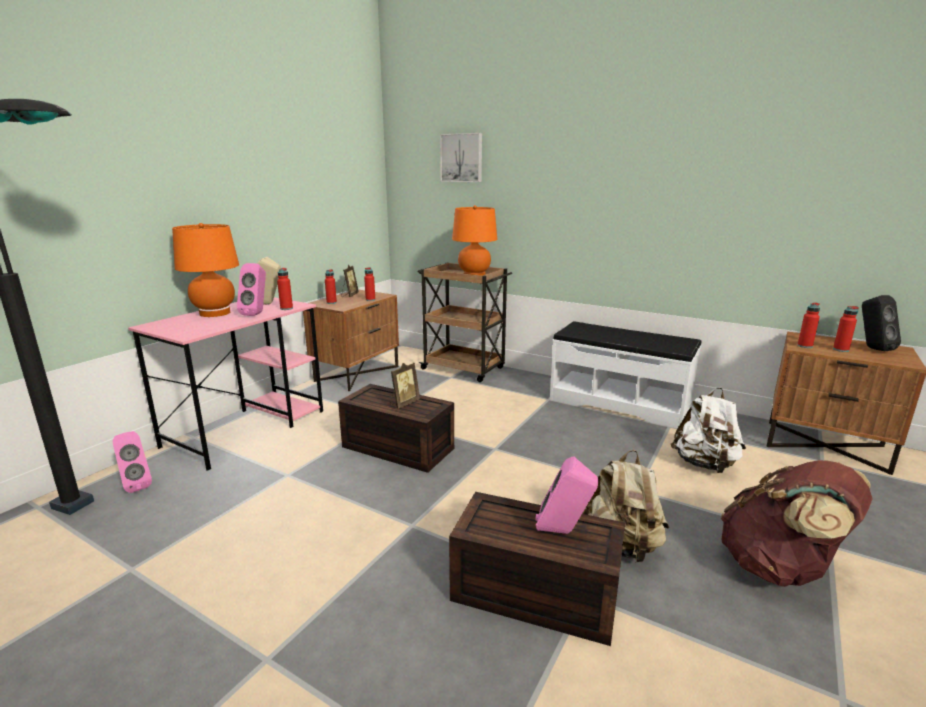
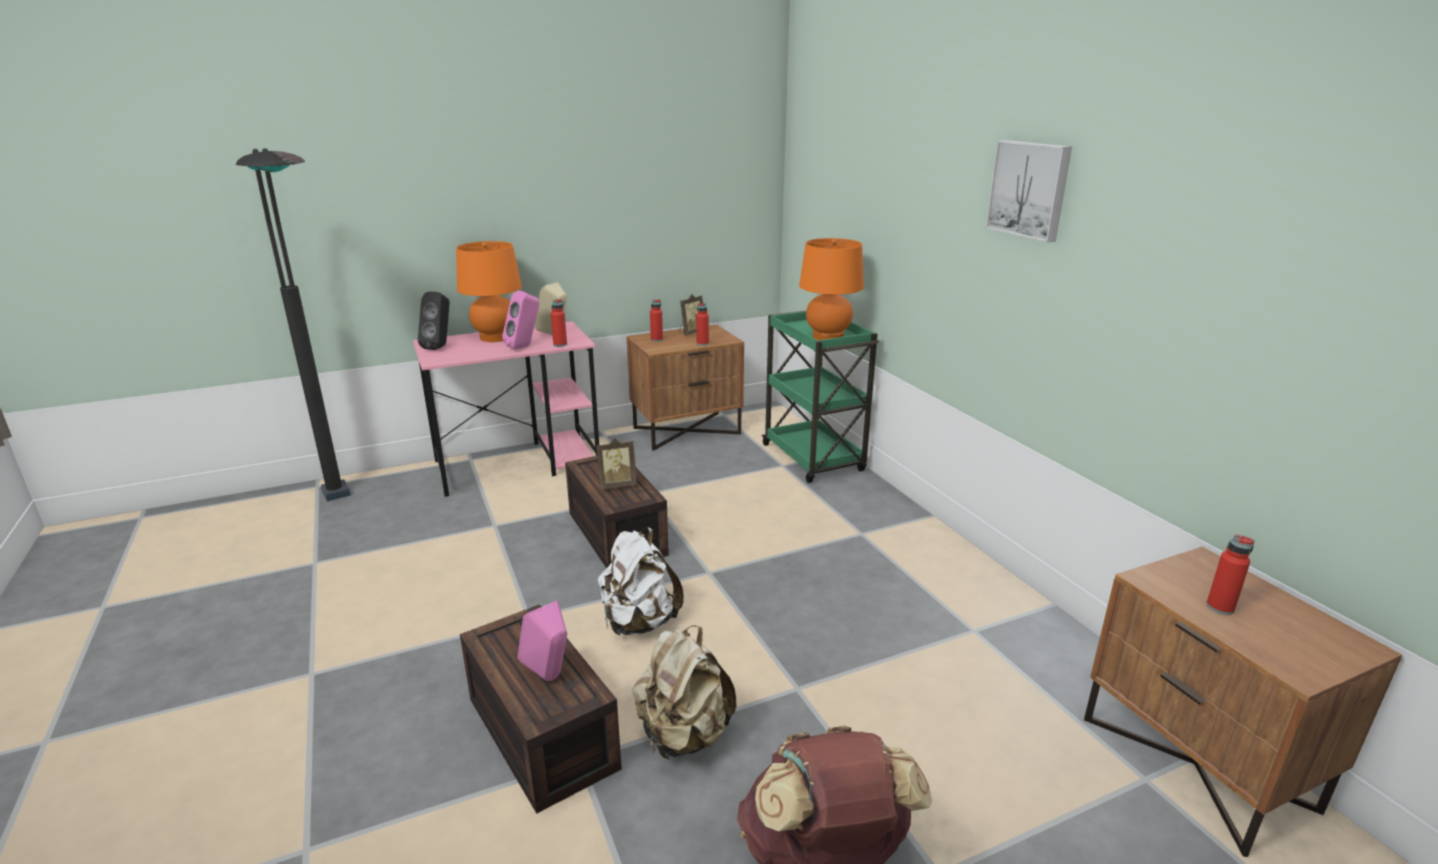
camera: 35 degrees right, 5 degrees up
pink speaker [113,431,152,493] -> none
brown cart [418,263,512,382] -> green cart [762,310,879,483]
picture [440,133,482,182] -> picture moved to [985,140,1072,242]
white bench [550,321,701,429] -> none
white backpack [671,388,746,473] -> white backpack moved to [598,527,684,636]
red bottle [798,303,820,348] -> none
black speaker [862,295,901,351] -> black speaker moved to [418,292,449,350]

